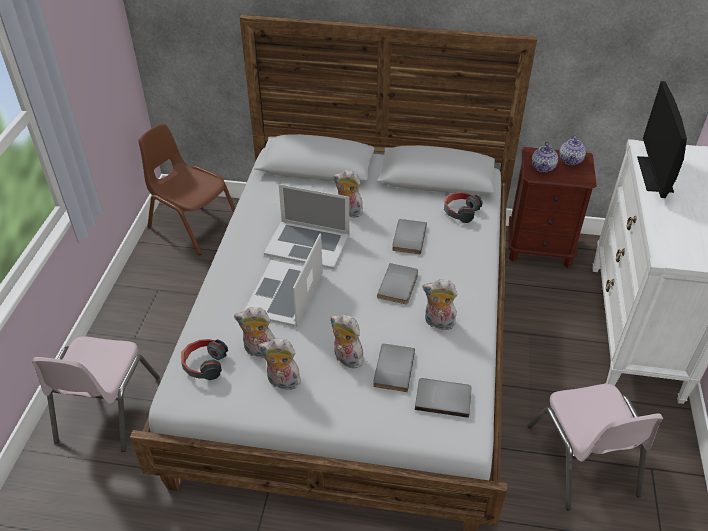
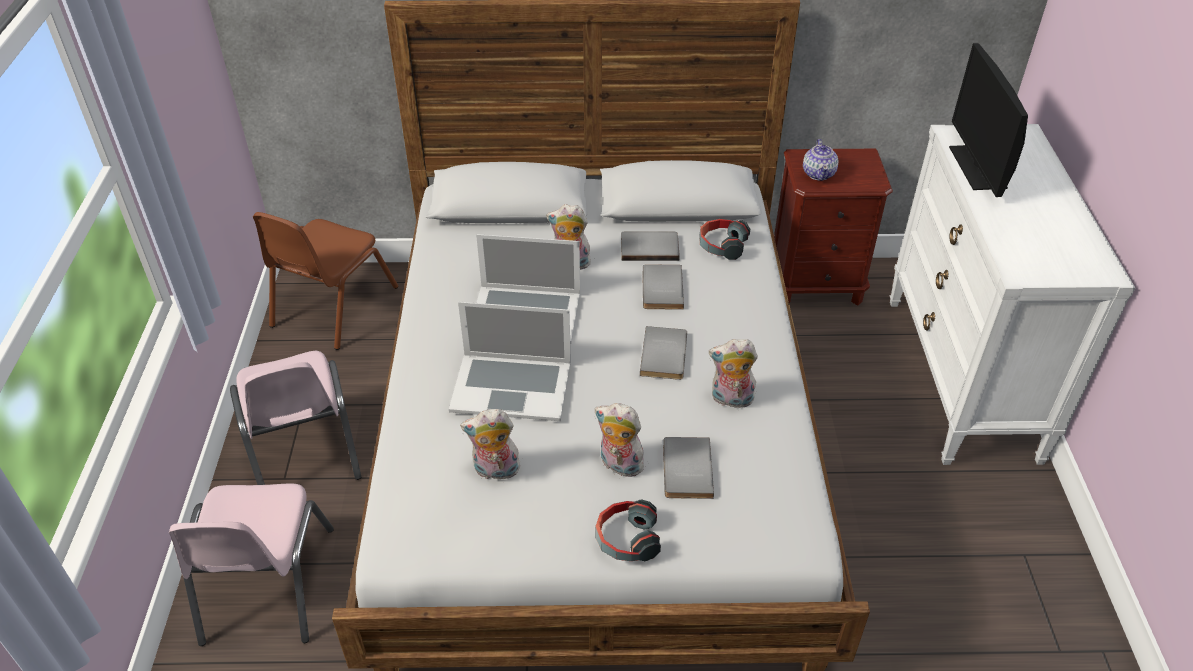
camera: 10 degrees left, 0 degrees up
brown chair [138,124,235,255] -> brown chair turned 90 degrees counterclockwise [253,212,398,350]
headphones [181,339,228,380] -> headphones moved to [595,499,661,561]
laptop [244,233,323,327] -> laptop turned 90 degrees counterclockwise [449,302,571,421]
plush toy [258,338,301,390] -> none
grey book [415,378,472,418] -> grey book moved to [621,231,680,261]
pink chair [528,384,663,511] -> pink chair moved to [230,351,362,485]
teapot [559,135,586,165] -> none

